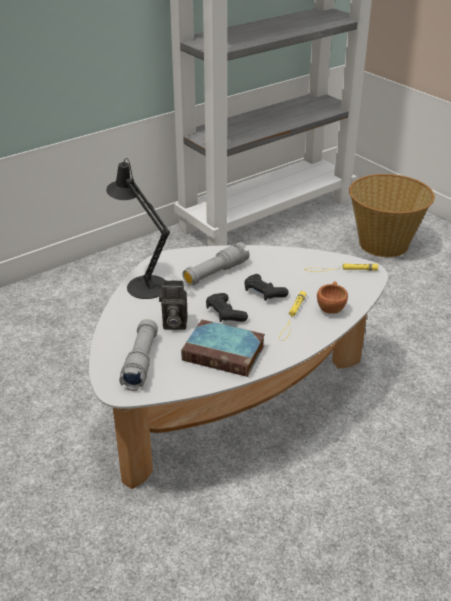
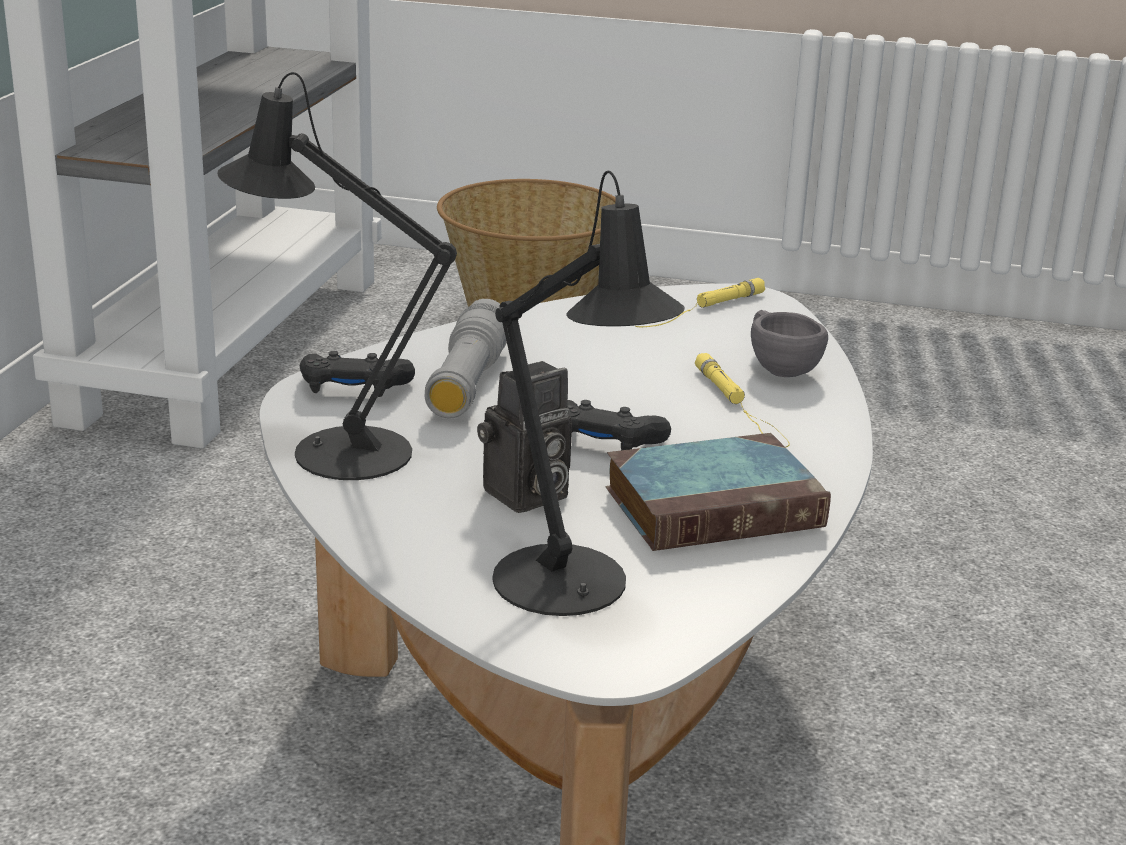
camera: 40 degrees left, 10 degrees down
grey flashlight [119,319,158,391] -> black table lamp [492,171,685,616]
black game controller [244,274,289,301] -> black game controller moved to [300,351,415,397]
brown cup [317,281,348,314] -> grey cup [751,310,828,377]

